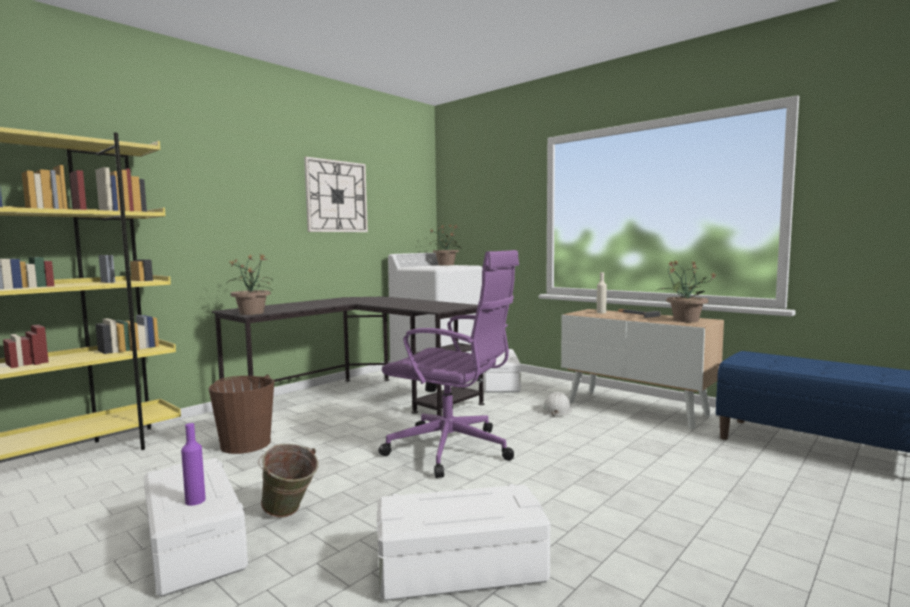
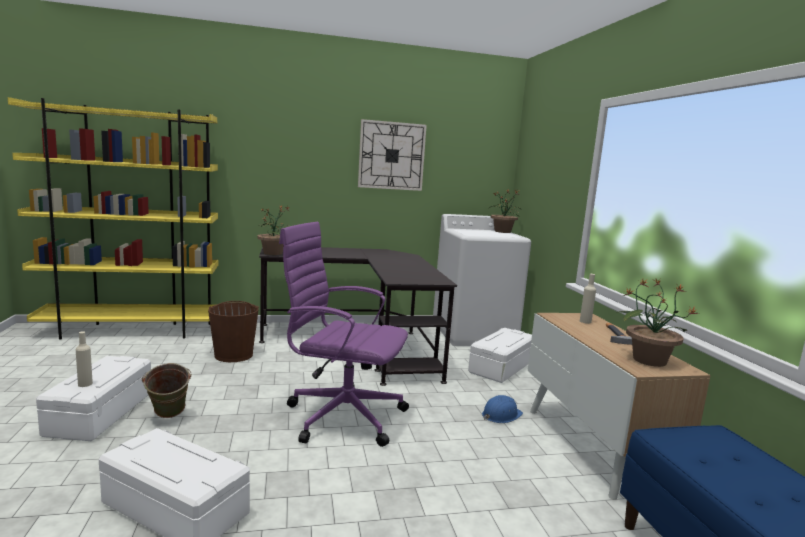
camera: 35 degrees right, 5 degrees up
purple bottle [181,423,206,506] -> beige bottle [76,331,93,387]
purple office chair [378,250,519,478] -> purple office chair turned 135 degrees clockwise [279,221,409,447]
white hard hat [543,392,572,417] -> blue hard hat [482,395,523,423]

